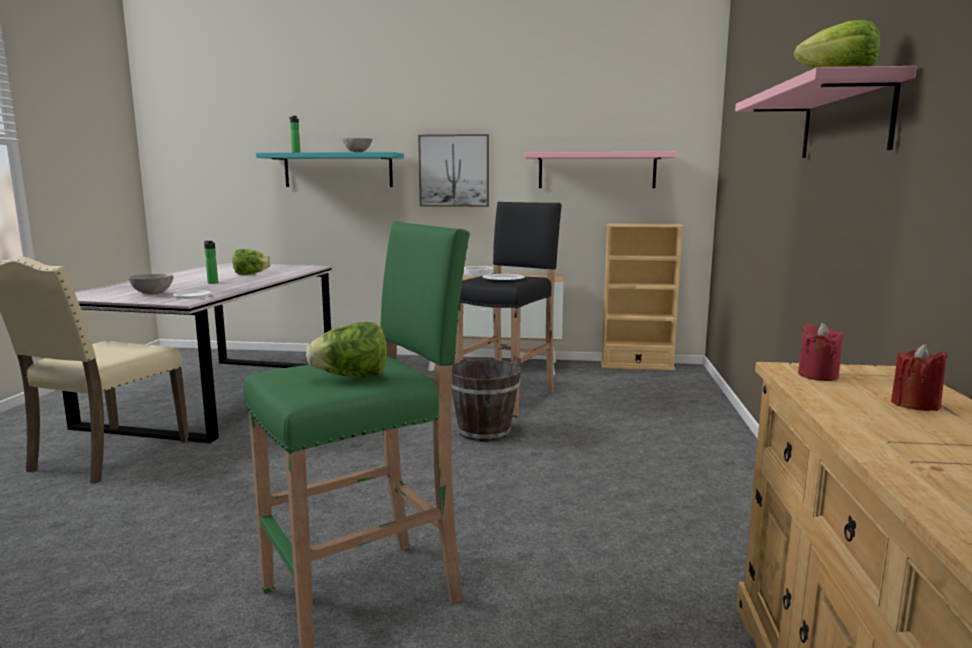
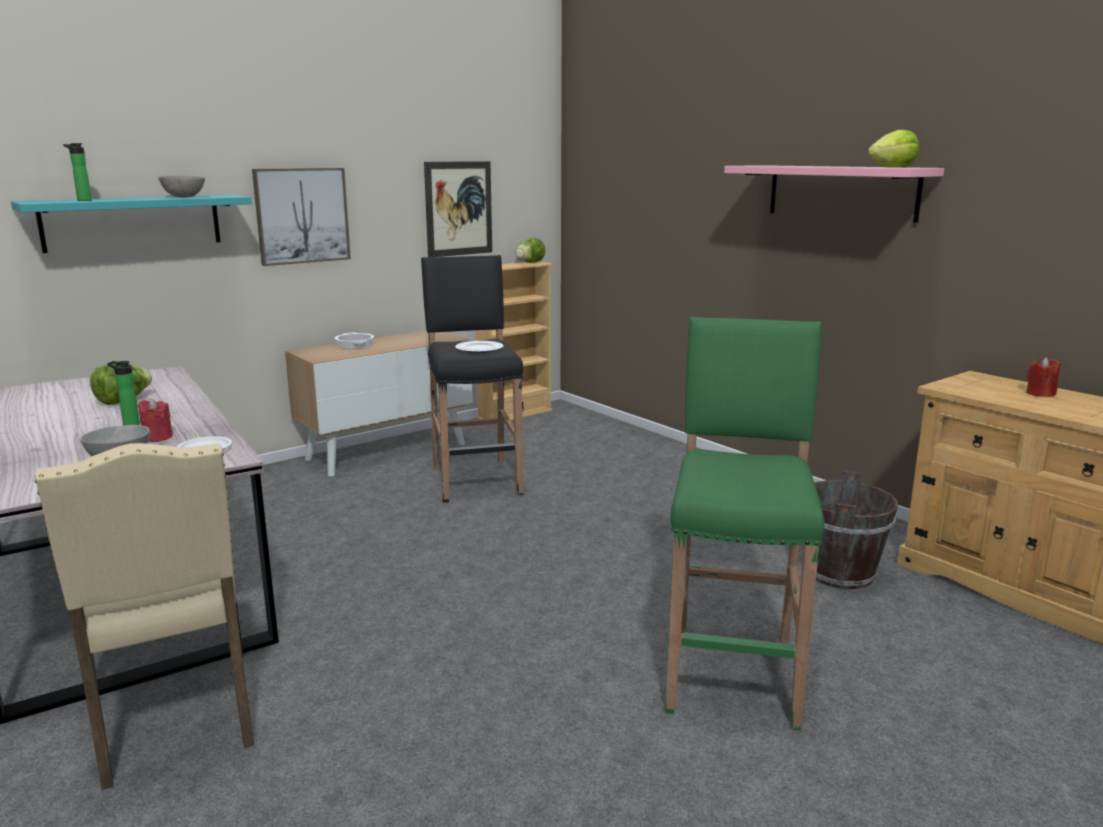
camera: 45 degrees left, 5 degrees up
lettuce [306,322,387,378] -> lettuce moved to [515,238,546,263]
brown bucket [452,356,521,442] -> brown bucket moved to [814,471,898,589]
pink shelf [524,152,677,188] -> picture [424,161,492,257]
red candle [798,323,843,381] -> red candle moved to [138,399,173,442]

